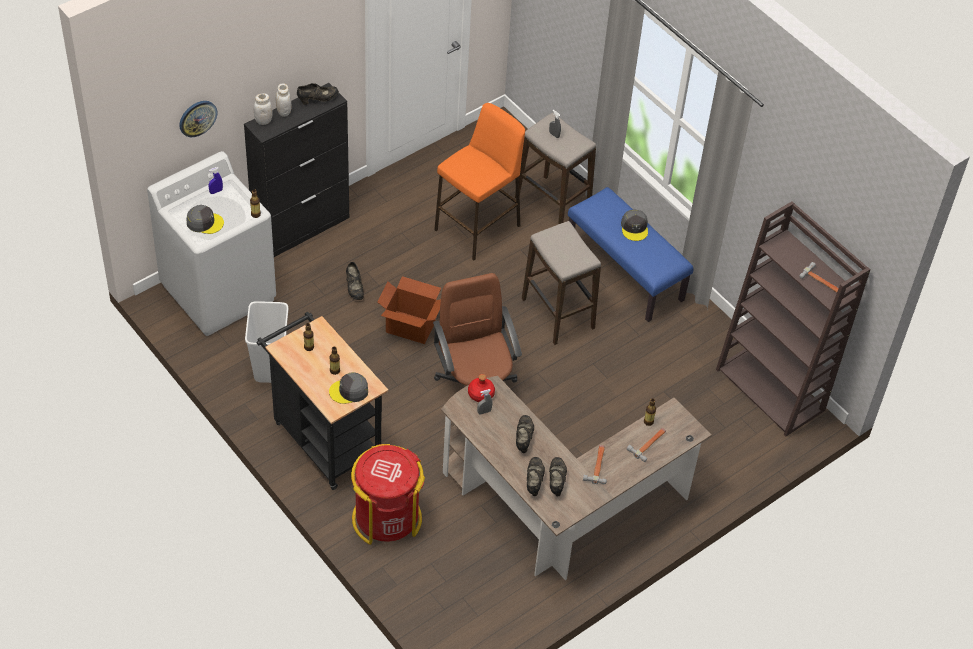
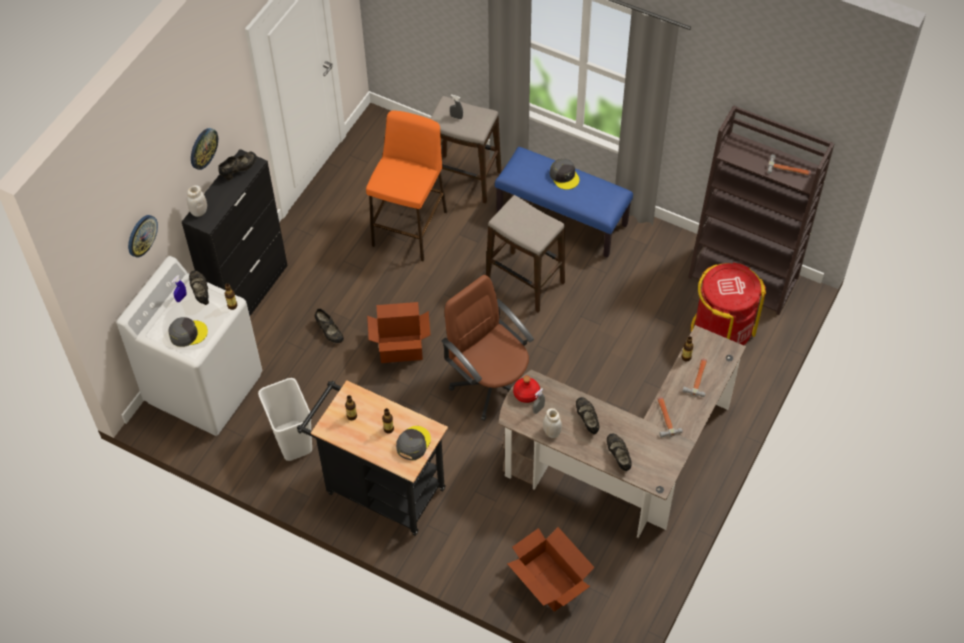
camera: 20 degrees left, 5 degrees up
white jar [276,84,291,117] -> white jar moved to [543,408,562,438]
grey cap [329,372,368,404] -> grey cap turned 150 degrees clockwise [396,426,431,460]
red trash can [351,444,425,545] -> red trash can moved to [691,262,766,345]
black shoe [549,457,567,496] -> black shoe moved to [189,270,209,305]
none -> wall clock [191,128,218,170]
none -> cardboard box [507,527,595,612]

